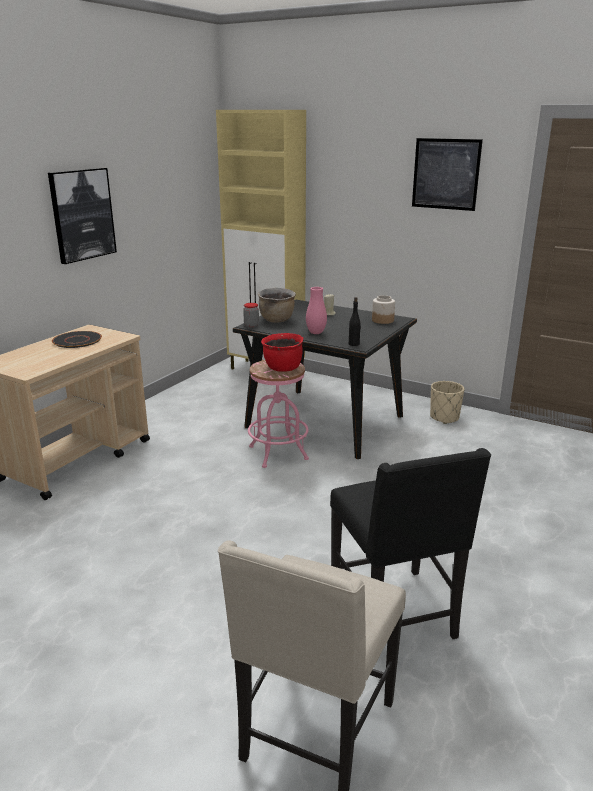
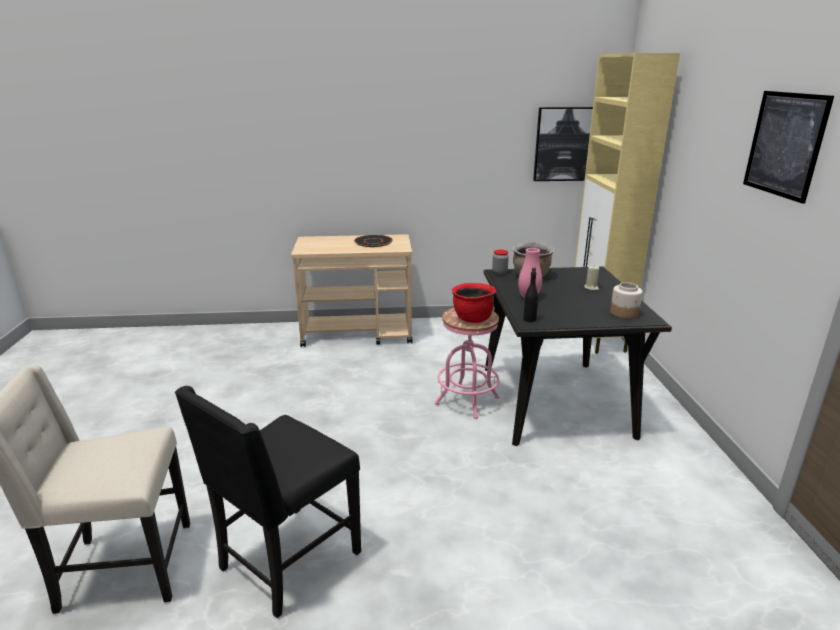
camera: 55 degrees right, 0 degrees up
picture [48,168,117,264] -> picture moved to [533,107,593,181]
beige planter [430,381,464,424] -> none

